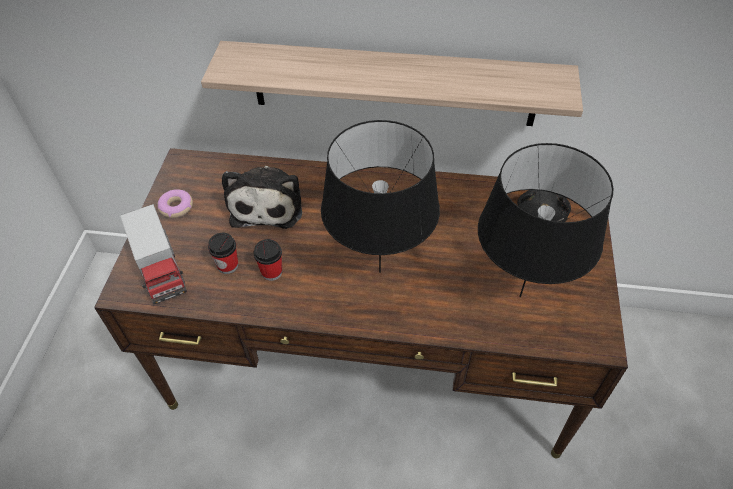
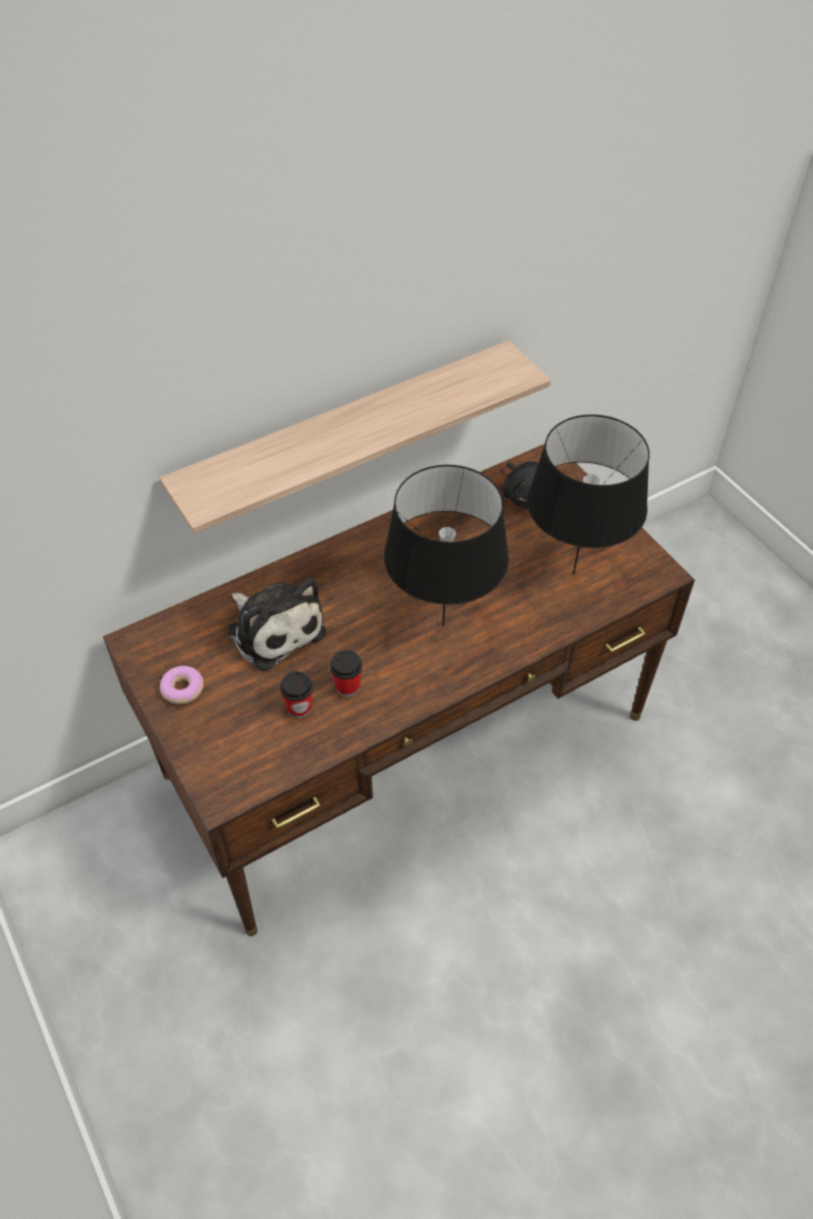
camera: 40 degrees left, 0 degrees up
toy truck [120,204,187,304] -> none

